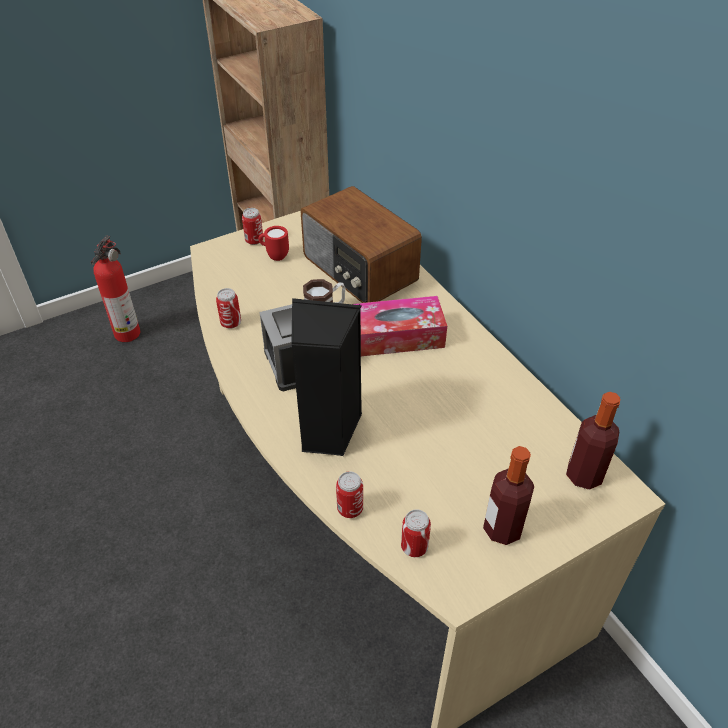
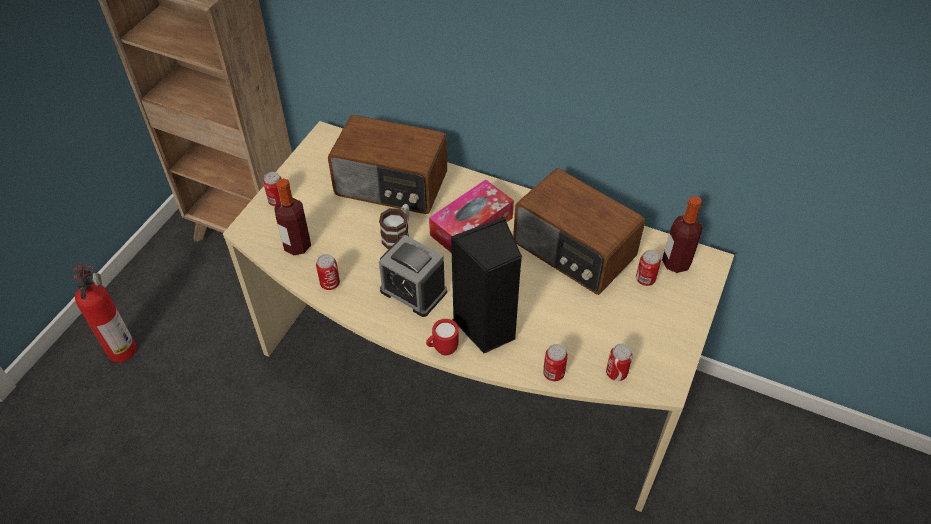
camera: 35 degrees left, 5 degrees up
red mug [258,226,289,261] -> red mug moved to [426,319,459,356]
bottle [483,446,534,545] -> bottle moved to [274,178,311,255]
none -> radio [513,168,645,295]
none -> can [636,250,661,286]

